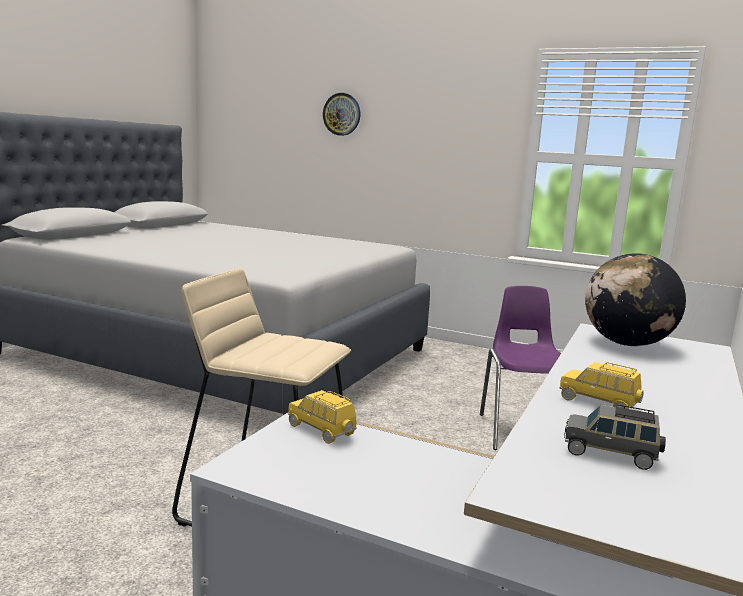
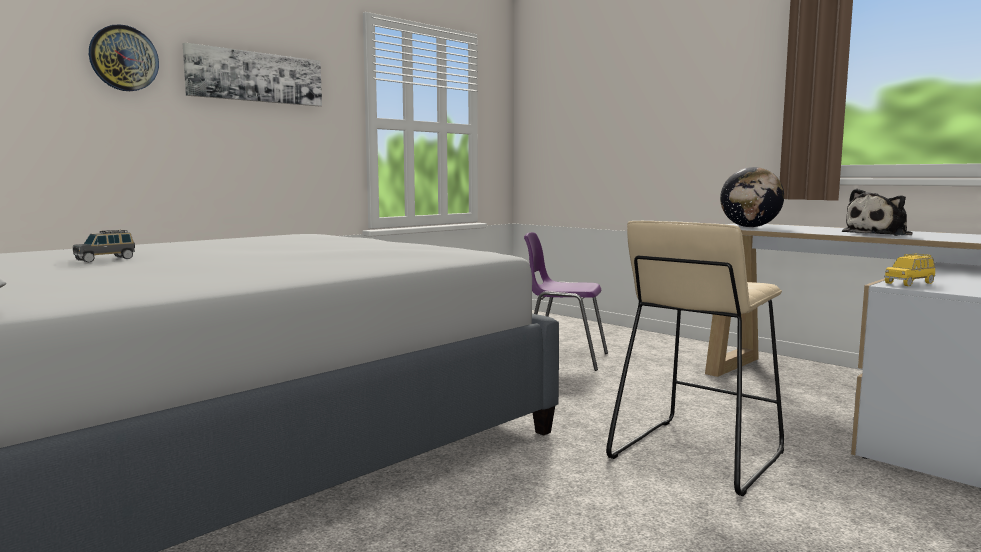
camera: 70 degrees left, 5 degrees down
yellow toy car [560,362,644,409] -> plush toy [842,189,913,236]
grey toy car [564,404,666,470] -> grey toy car moved to [73,230,135,262]
none -> picture [183,43,322,106]

